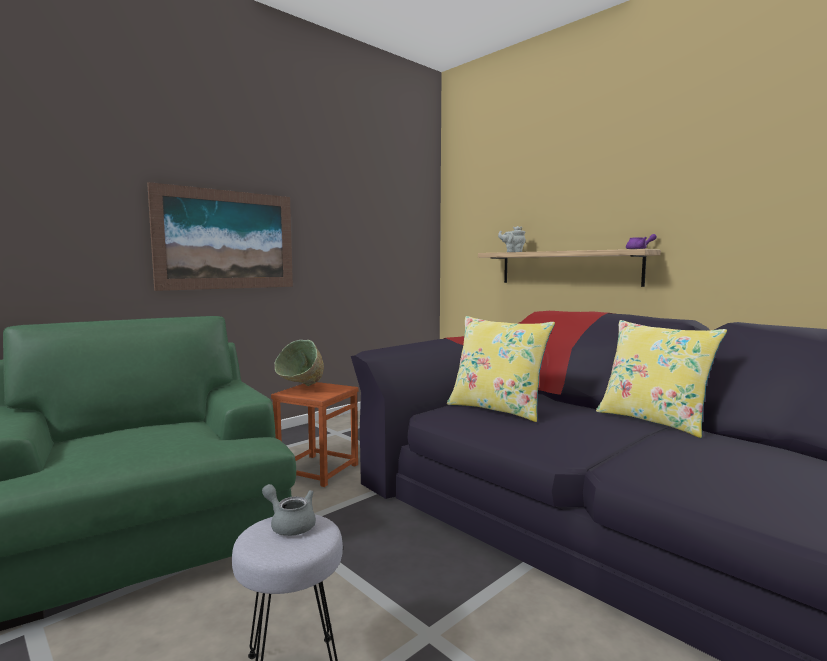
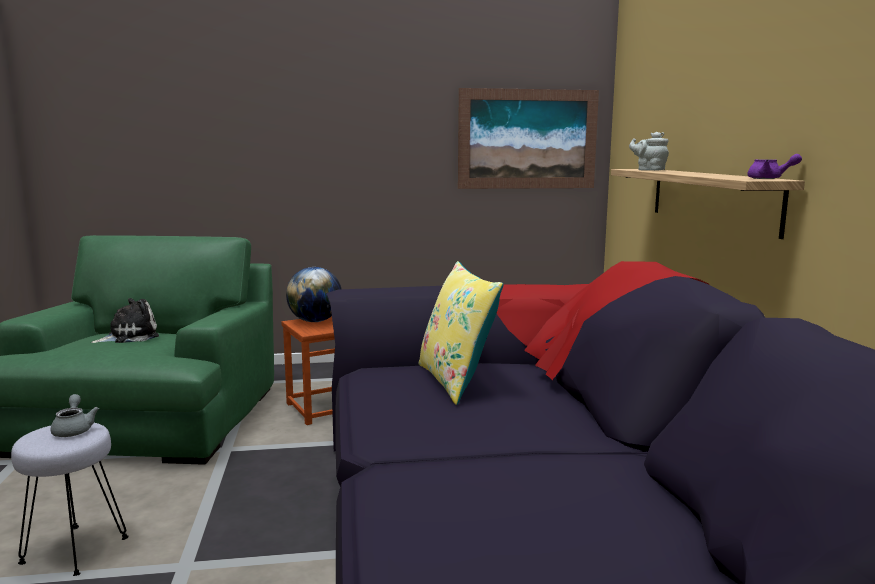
camera: 35 degrees right, 5 degrees up
picture [147,182,293,291] -> picture moved to [458,88,599,189]
green bowl [275,340,324,386] -> globe [286,267,342,322]
yellow pillow [596,320,727,438] -> none
none -> plush toy [92,298,159,343]

